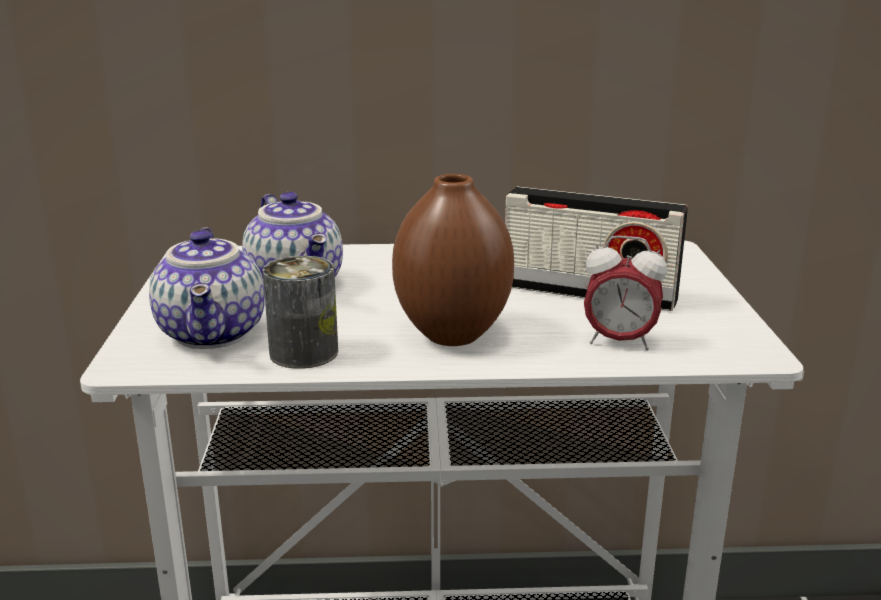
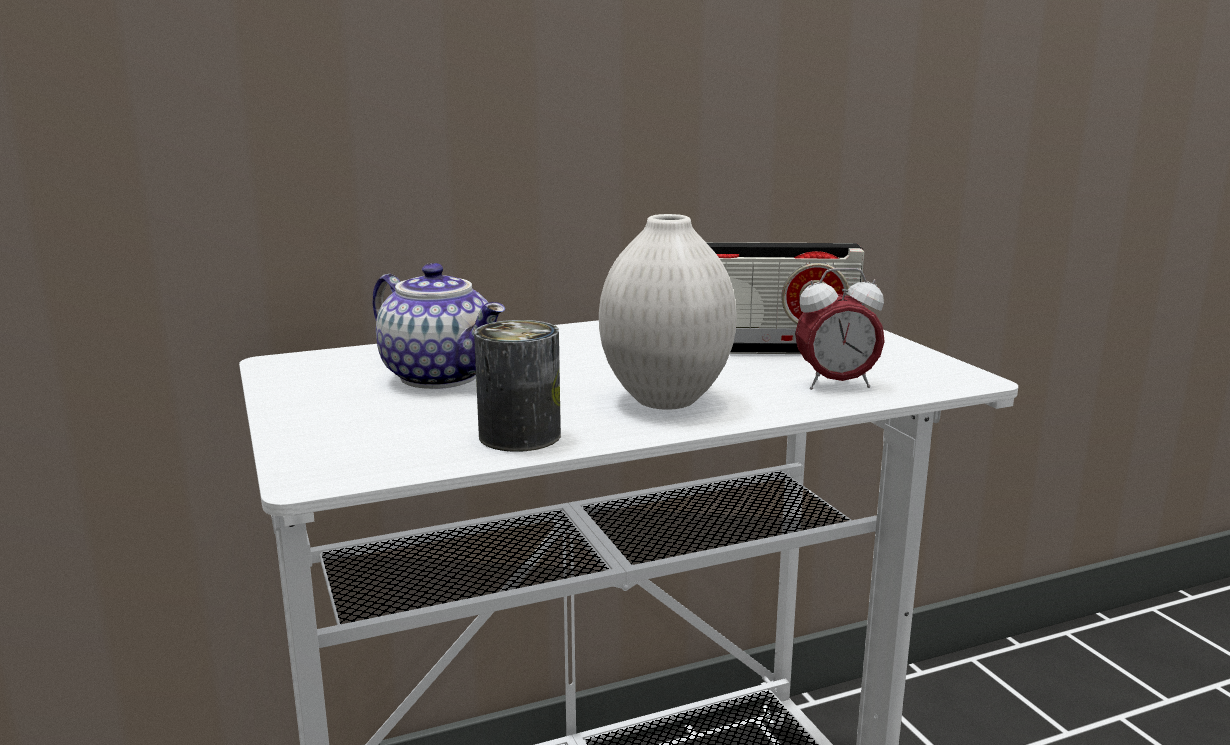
camera: 20 degrees left, 5 degrees down
teapot [149,228,265,349] -> none
brown vase [392,174,514,346] -> white vase [599,214,737,410]

